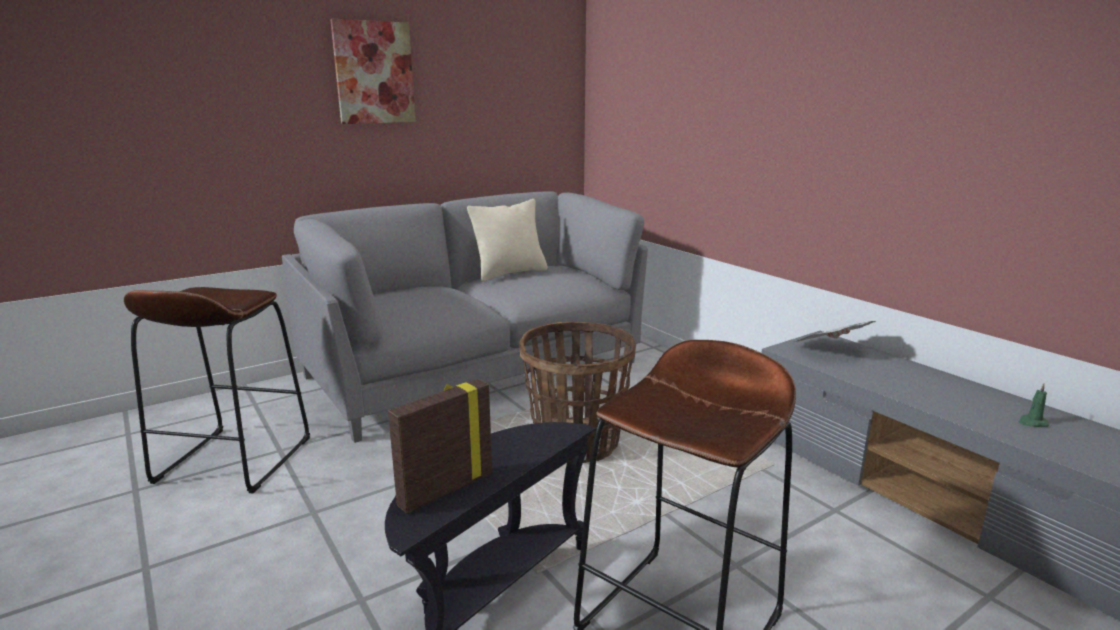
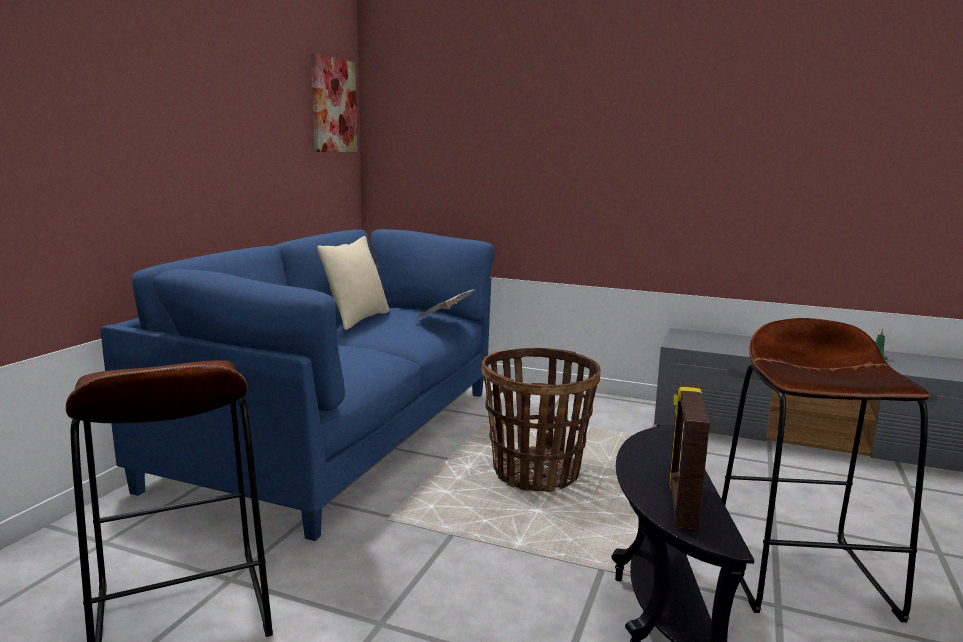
camera: 35 degrees left, 5 degrees down
grey sofa [282,191,648,443] -> blue sofa [101,229,495,541]
picture [330,19,416,124] -> picture moved to [311,53,358,152]
newspaper [794,321,876,342] -> newspaper moved to [416,289,476,318]

